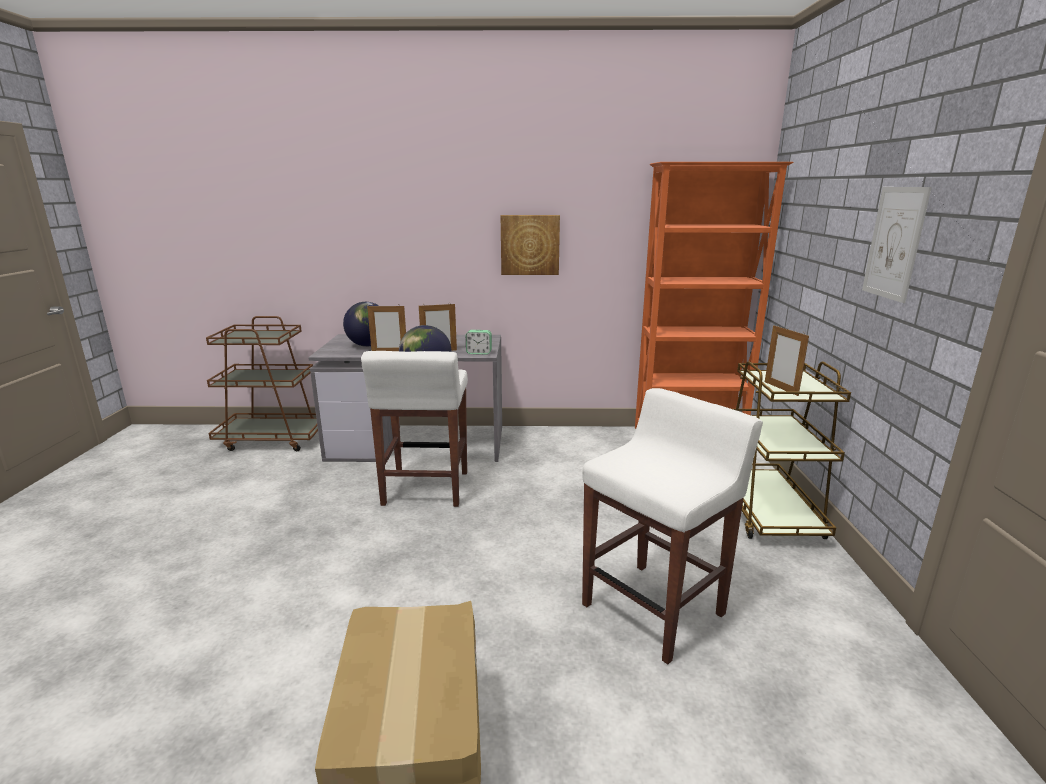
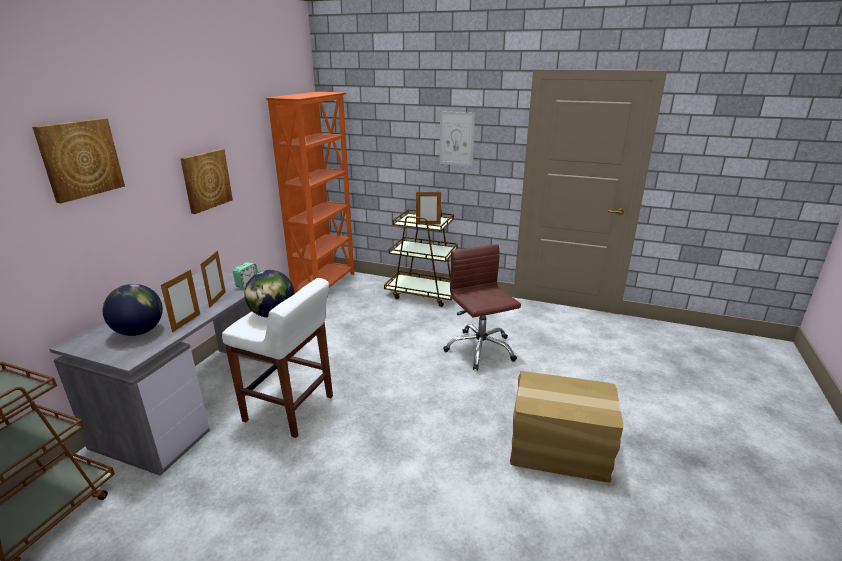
camera: 70 degrees left, 5 degrees up
white stool [582,388,763,664] -> brown office chair [443,244,521,371]
none -> picture [32,118,125,203]

